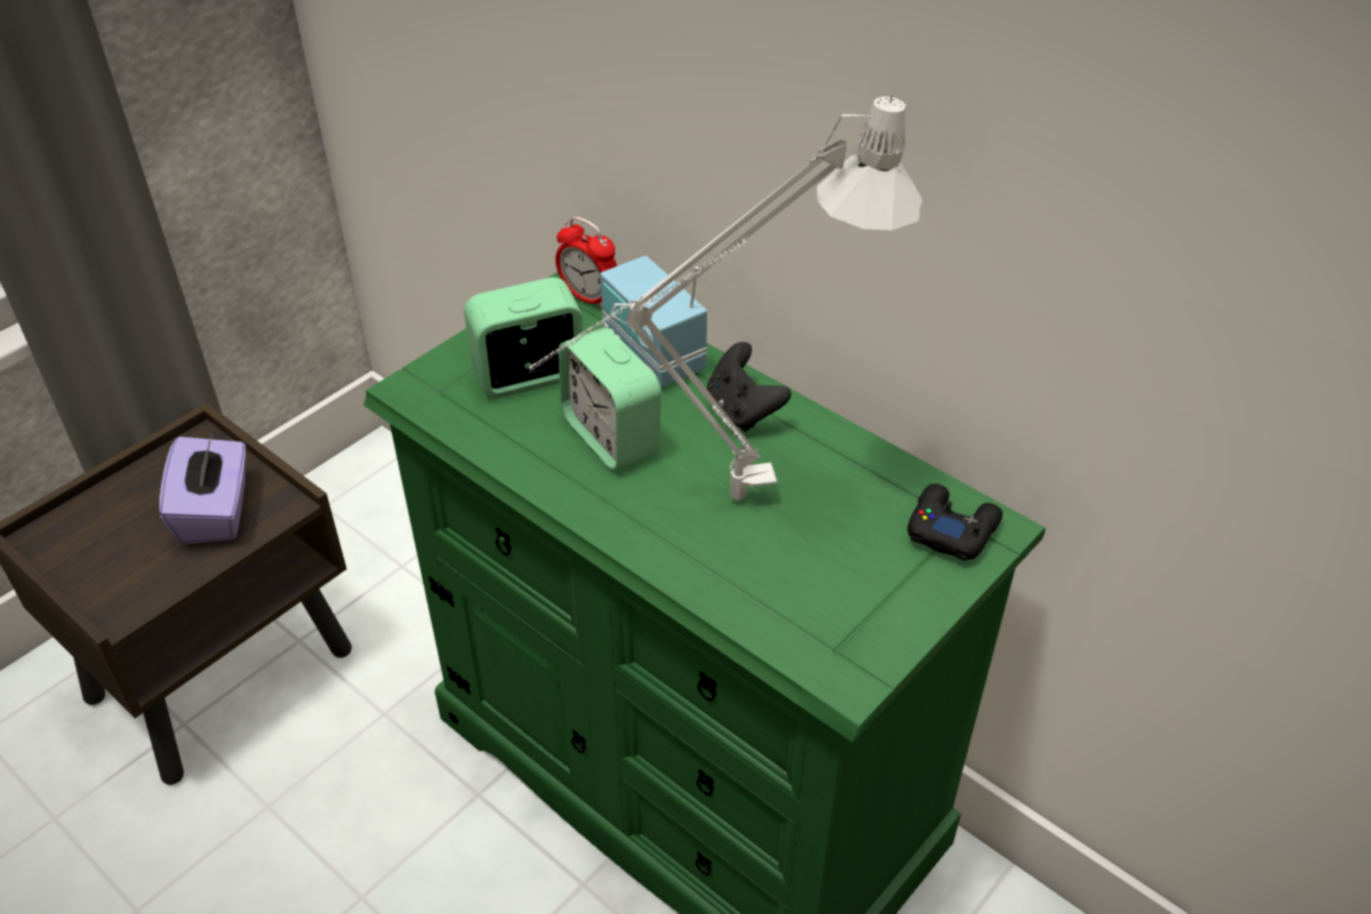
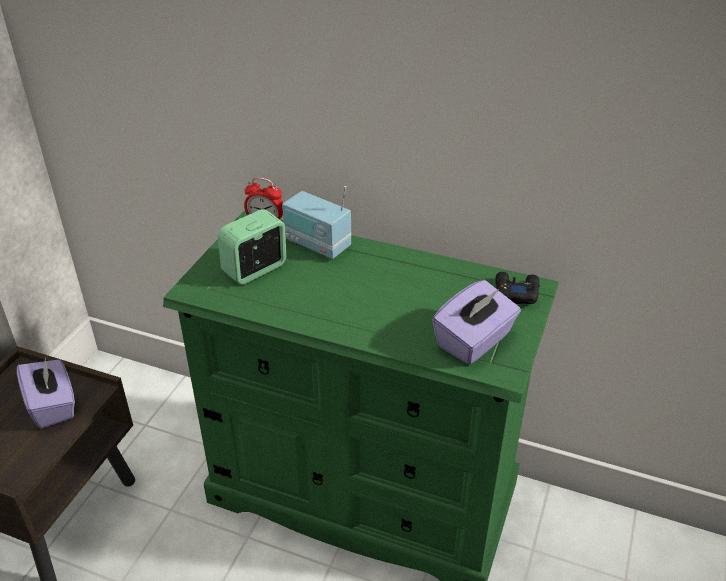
camera: 20 degrees left, 5 degrees down
grey table lamp [528,94,922,501] -> none
alarm clock [558,327,661,470] -> none
black game controller [707,342,791,432] -> none
none -> purple tissue box [432,280,521,365]

